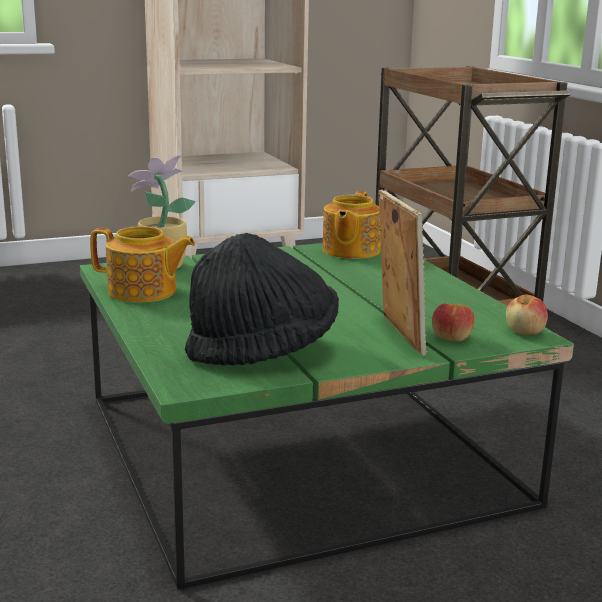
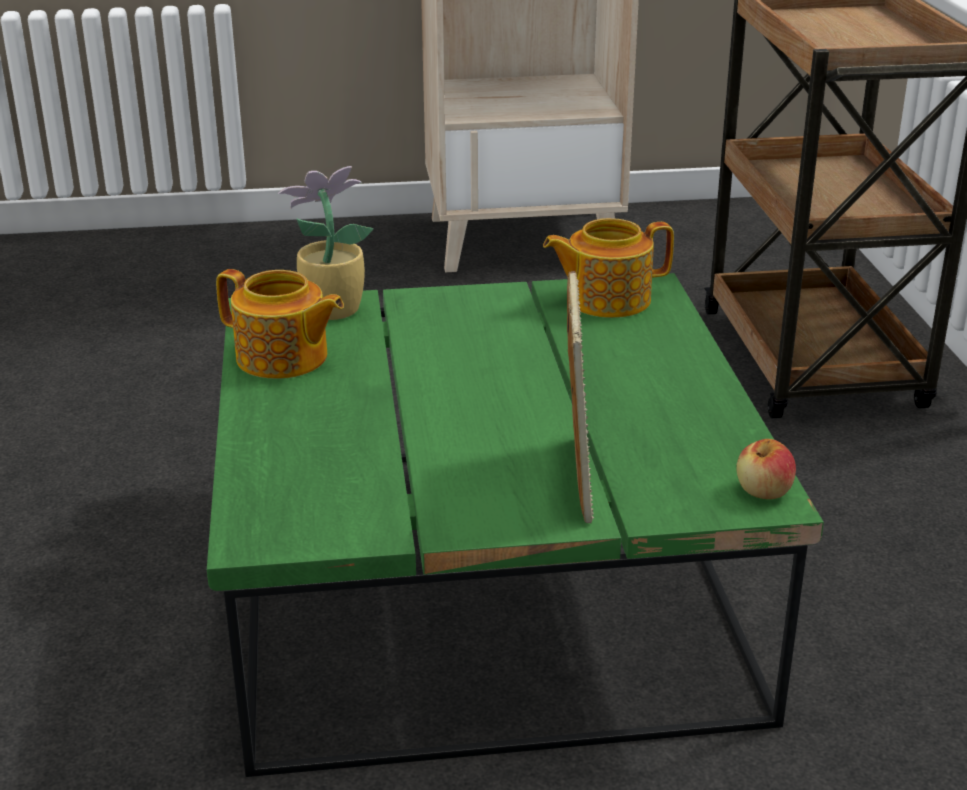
camera: 15 degrees right, 10 degrees up
black hat [185,233,339,366] -> none
teapot [322,191,381,259] -> teapot turned 45 degrees clockwise [543,218,674,318]
apple [432,303,475,342] -> none

